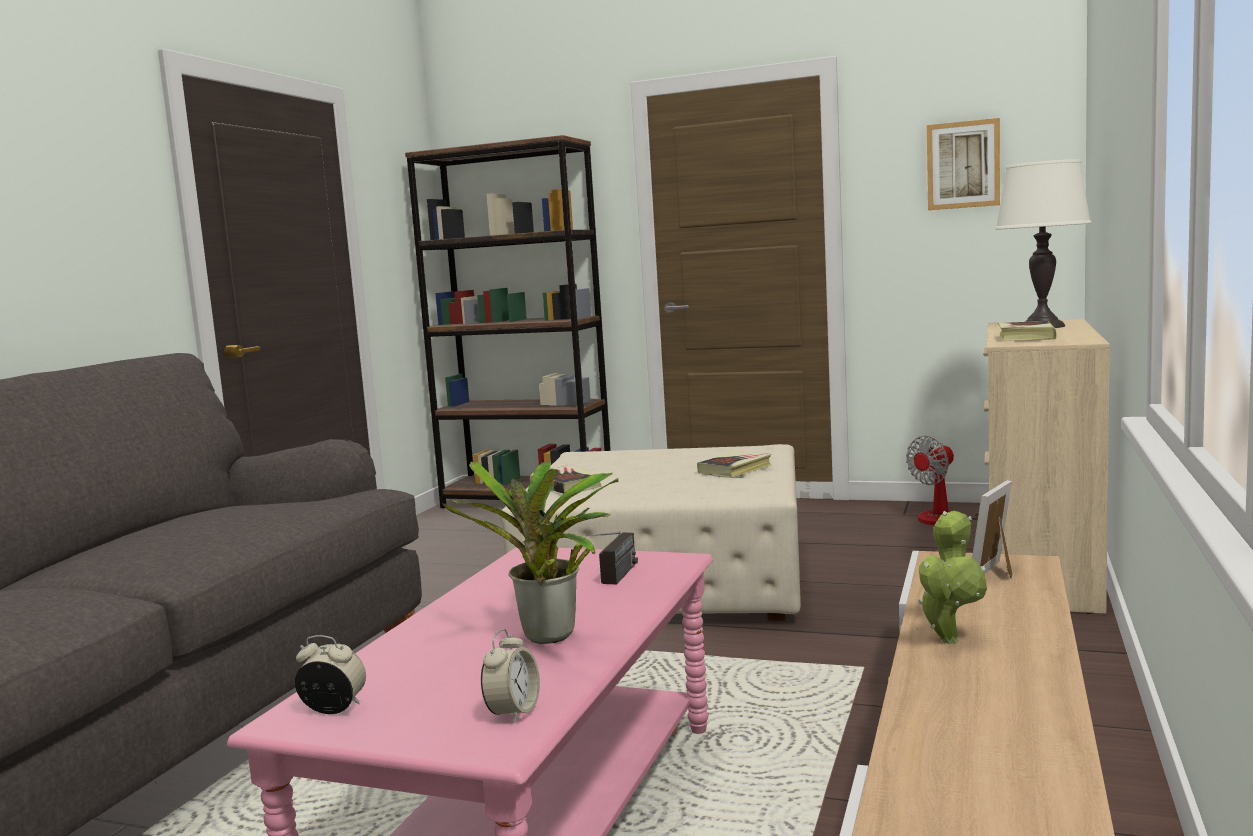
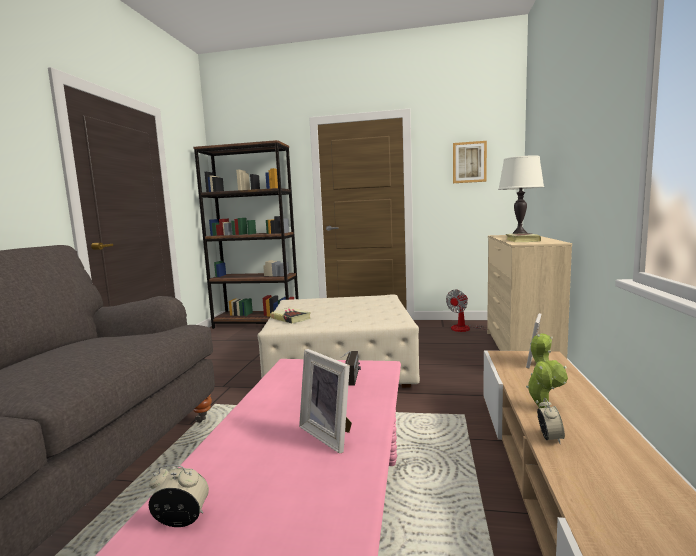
camera: 10 degrees left, 0 degrees up
potted plant [442,462,619,644] -> picture frame [299,349,352,454]
alarm clock [481,629,540,723] -> alarm clock moved to [537,398,565,443]
book [697,451,771,478] -> none

